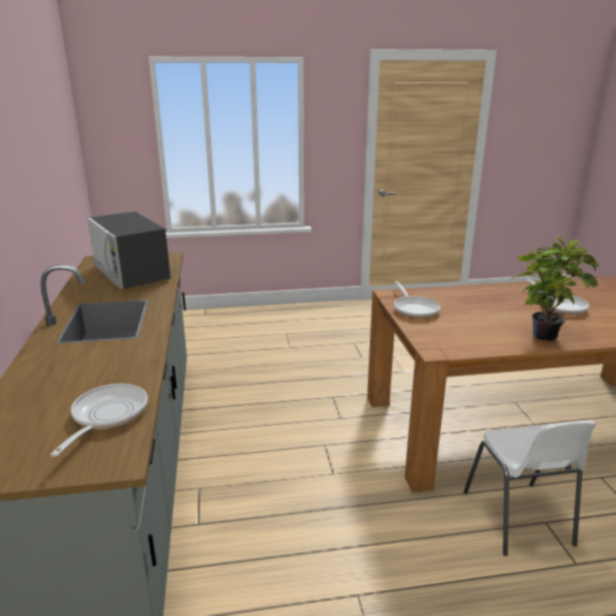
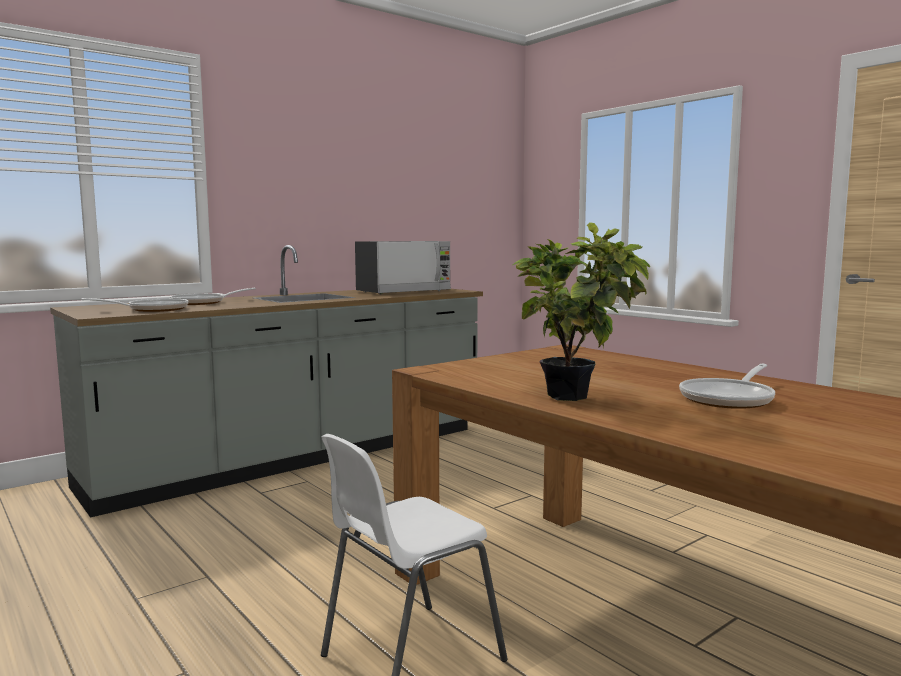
camera: 60 degrees right, 15 degrees down
microwave [88,211,171,289] -> microwave turned 150 degrees counterclockwise [355,241,451,295]
frying pan [394,281,440,318] -> frying pan moved to [170,288,256,305]

